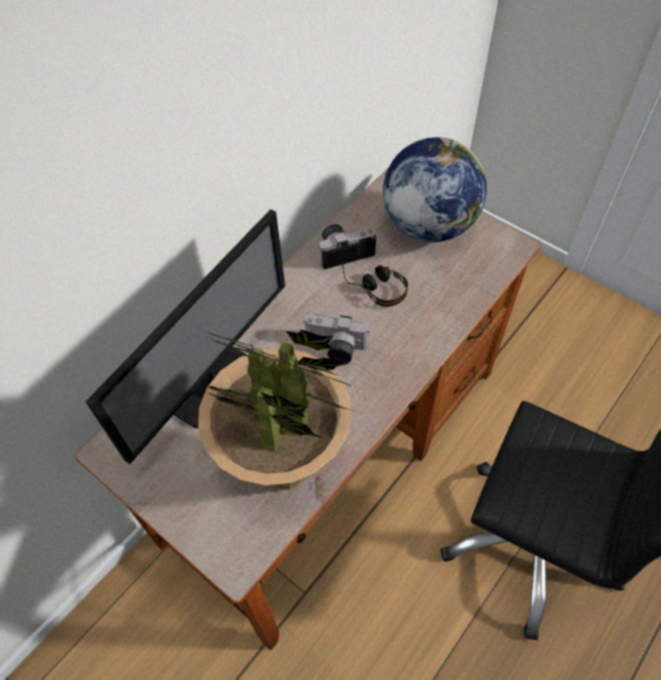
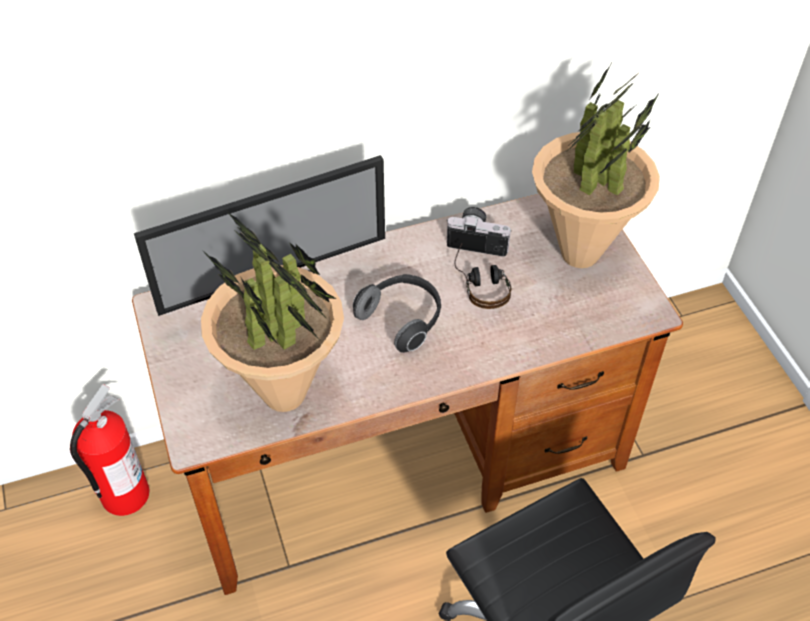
camera: 30 degrees right, 5 degrees down
camera [303,314,369,363] -> headphones [353,274,441,353]
globe [383,137,487,242] -> potted plant [532,63,660,268]
none -> fire extinguisher [70,384,149,516]

